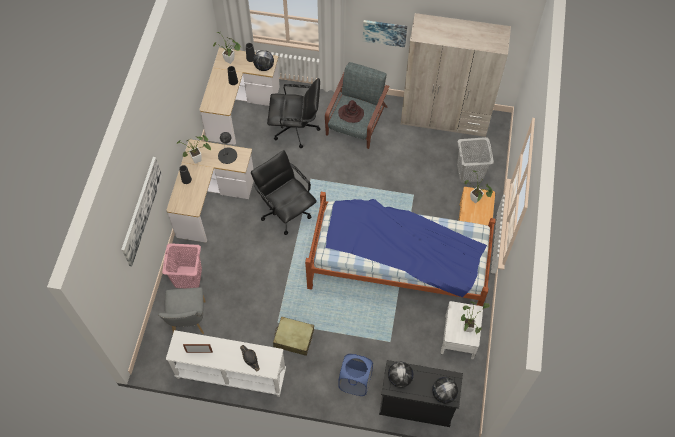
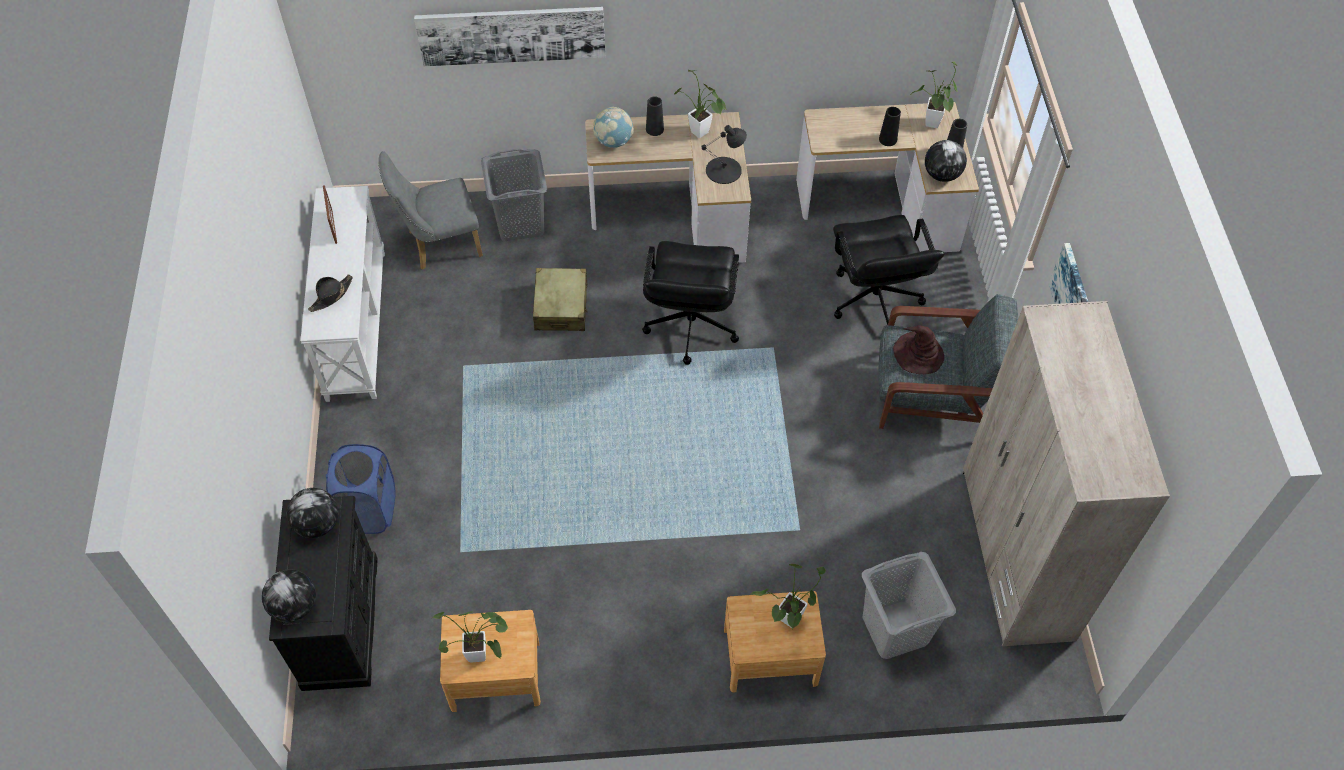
camera: 75 degrees right, 5 degrees down
pink laundry basket [162,243,202,288] -> grey laundry basket [481,148,547,241]
black office chair [251,150,317,235] -> black office chair turned 150 degrees clockwise [642,241,739,365]
beige suitcase [273,316,314,356] -> beige suitcase moved to [533,268,588,331]
bed [305,192,496,307] -> none
white nightstand [440,301,483,360] -> brown nightstand [440,610,541,712]
none -> globe [593,107,634,148]

